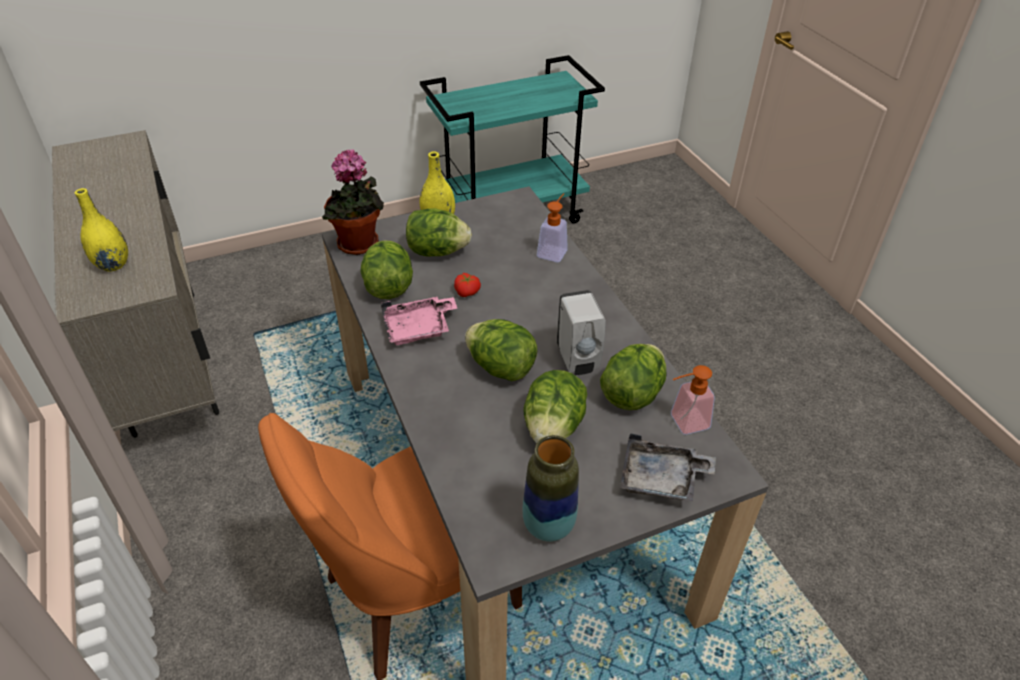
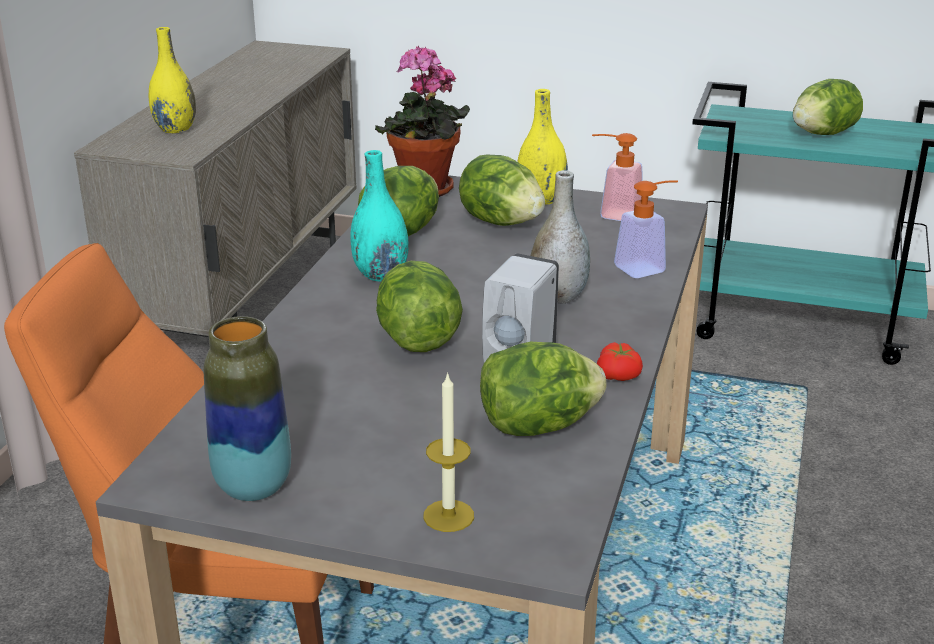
camera: 40 degrees right, 15 degrees down
pink tray [381,297,458,345] -> turquoise vase [350,150,408,282]
tomato [454,273,481,297] -> tomato moved to [597,342,643,381]
lettuce [523,370,587,443] -> lettuce moved to [793,79,863,135]
grey tray [620,433,716,501] -> candle [423,372,474,532]
soap dispenser [671,365,715,435] -> soap dispenser moved to [592,133,643,221]
none -> grey vase [531,170,590,304]

